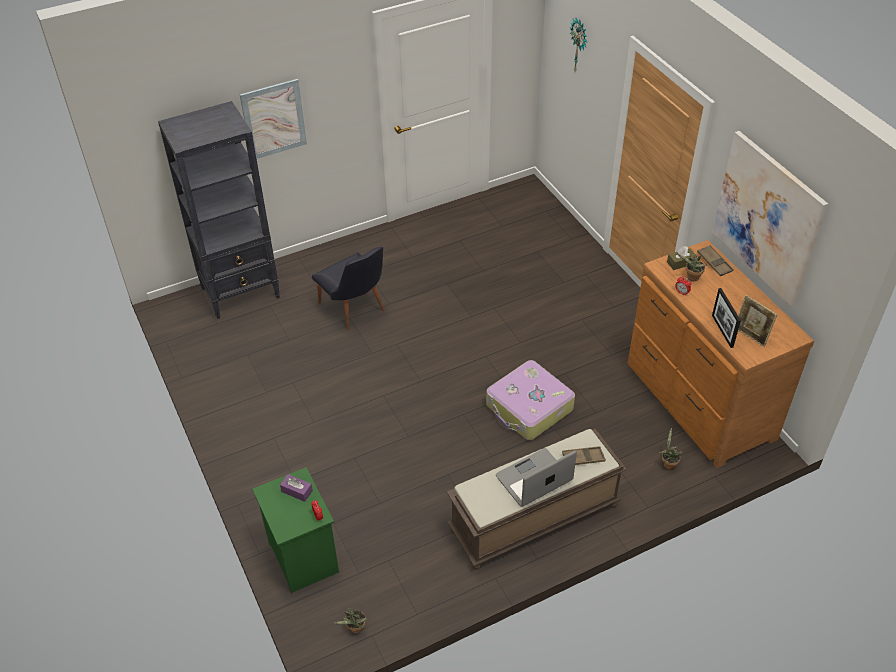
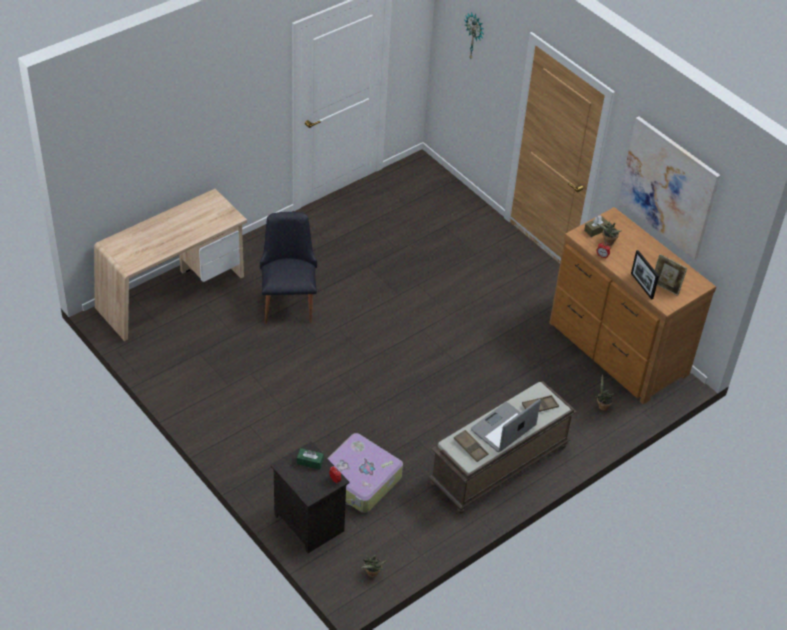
camera: 15 degrees left, 0 degrees up
black bookcase [158,101,280,319] -> beige desk [94,189,247,341]
picture [240,79,307,159] -> none
green nightstand [252,467,339,593] -> black nightstand [270,441,349,553]
purple tissue box [280,474,313,502] -> green tissue box [297,448,324,470]
black chair [312,247,385,331] -> black chair turned 135 degrees counterclockwise [260,212,317,324]
suitcase [486,360,575,440] -> suitcase moved to [327,433,403,513]
brown tray [697,245,734,276] -> brown tray moved to [454,430,489,462]

